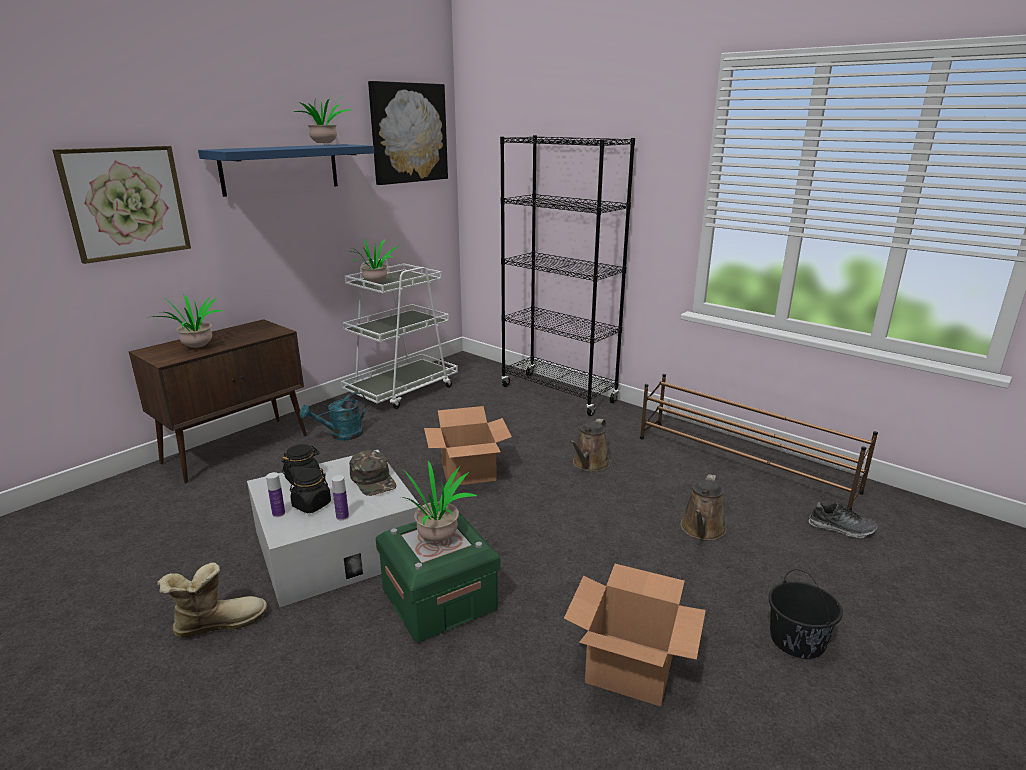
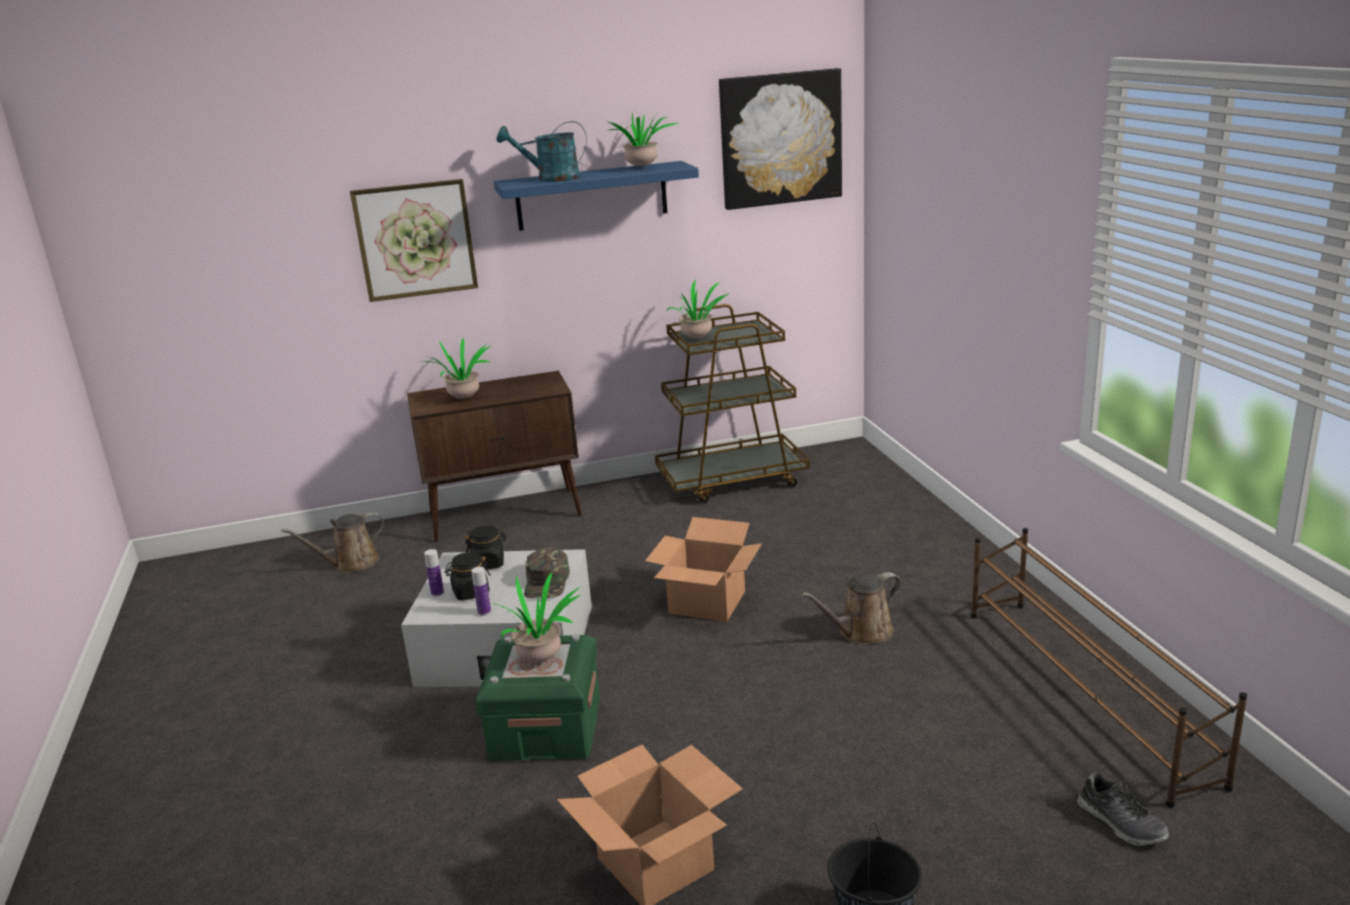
camera: 35 degrees right, 0 degrees up
boot [157,562,267,637] -> none
turquoise watering can [300,392,367,441] -> turquoise watering can moved to [496,121,587,182]
white cart [341,259,458,409] -> brown cart [655,304,810,503]
black bookcase [500,135,635,416] -> none
brown watering can [680,474,726,541] -> brown watering can moved to [281,512,384,572]

